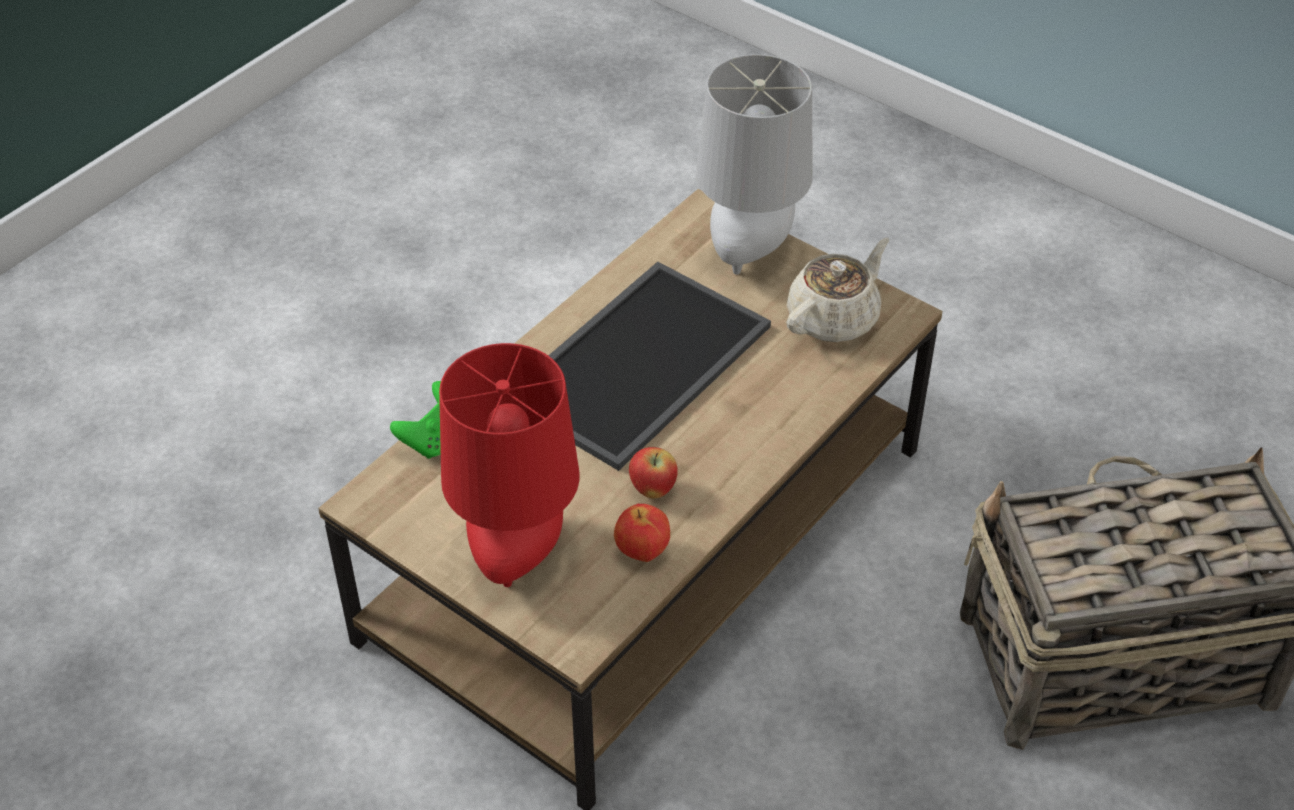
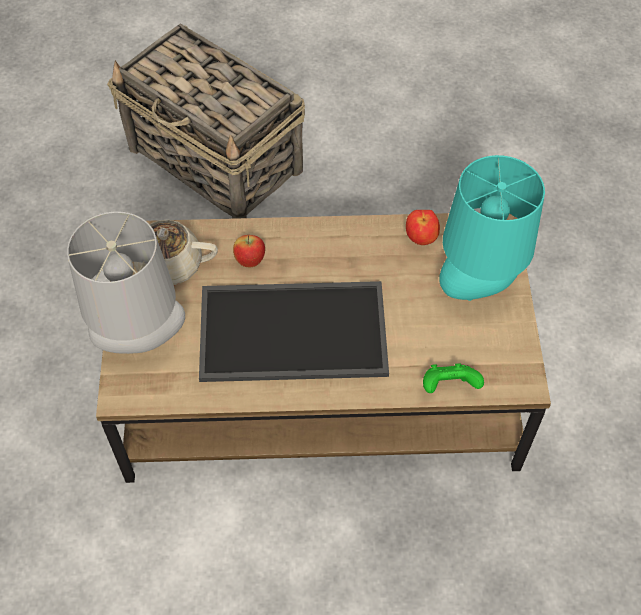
camera: 130 degrees left, 10 degrees up
red table lamp [439,343,580,587] -> turquoise table lamp [439,155,545,301]
apple [629,447,678,498] -> apple moved to [233,235,265,267]

